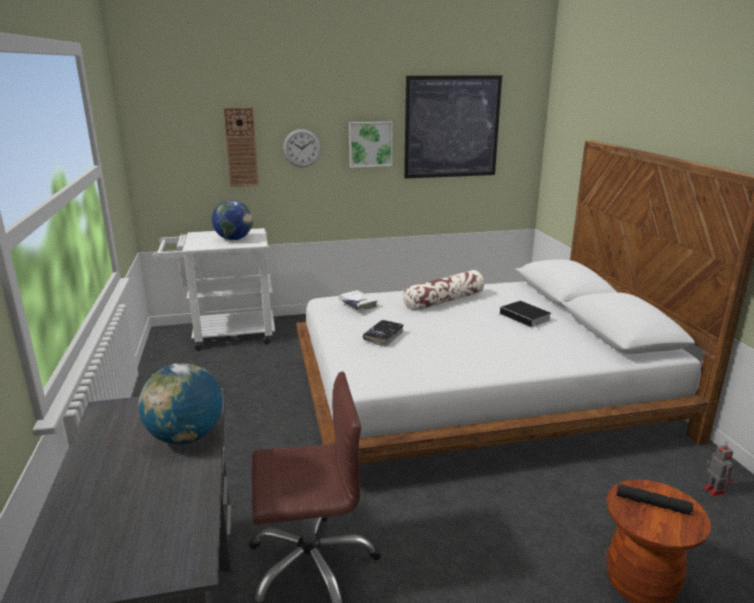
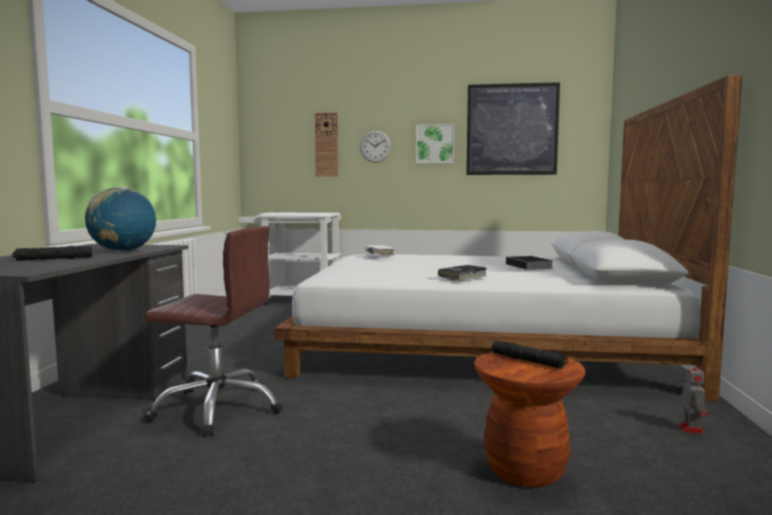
camera: 20 degrees right, 15 degrees down
globe [212,200,253,240] -> none
black book [363,320,404,347] -> black book moved to [438,265,487,281]
pillow [403,270,484,311] -> none
none -> black flashlight [12,246,92,261]

